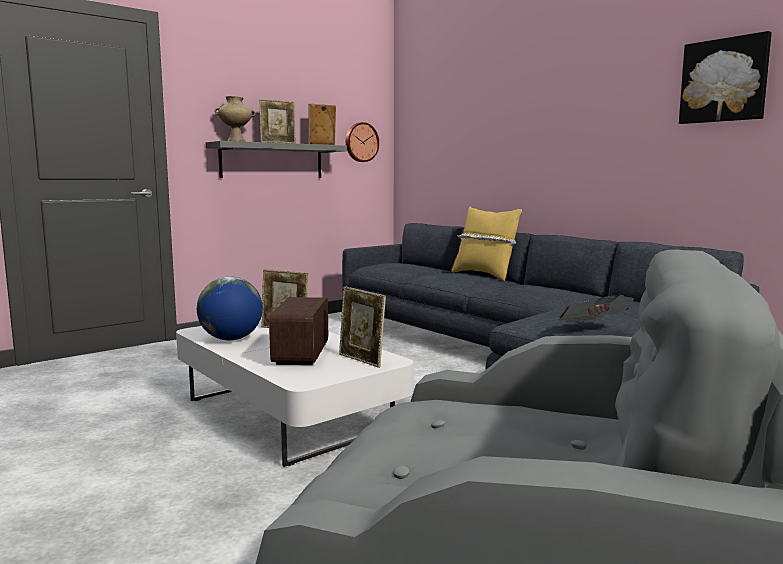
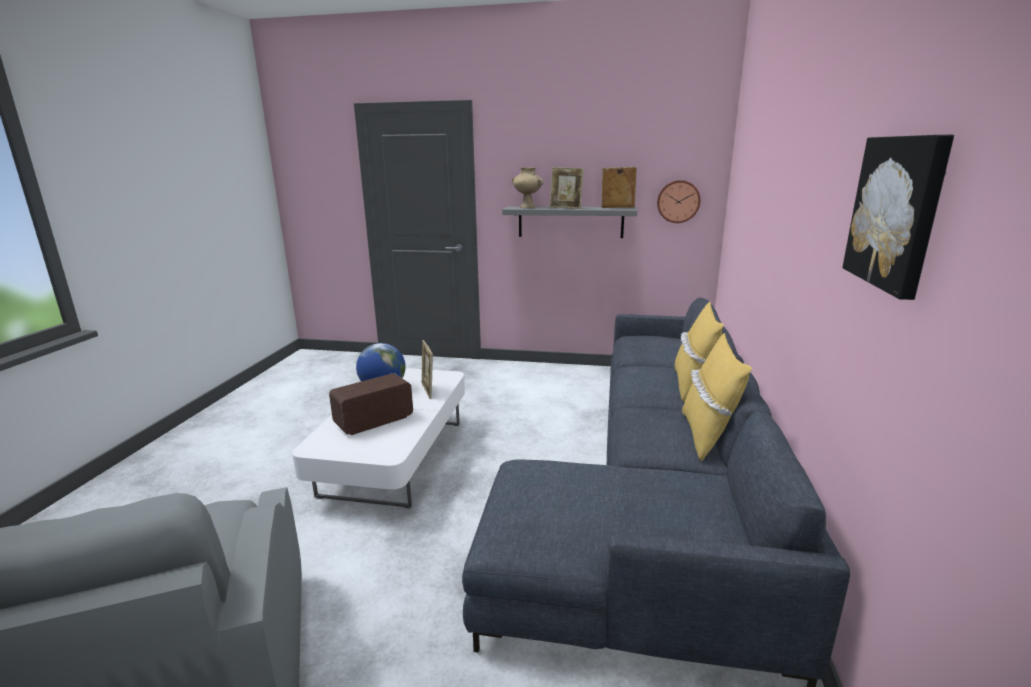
camera: 50 degrees right, 10 degrees up
picture frame [339,286,386,368] -> none
newspaper [558,295,634,322] -> none
none -> yellow pillow [682,333,752,461]

